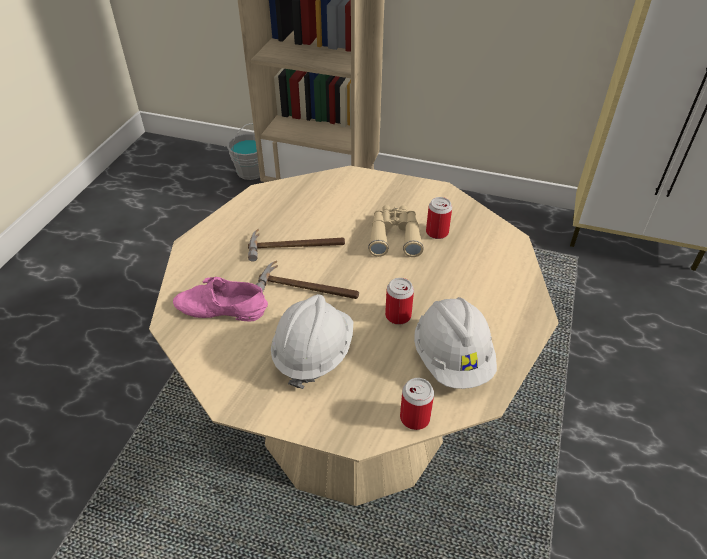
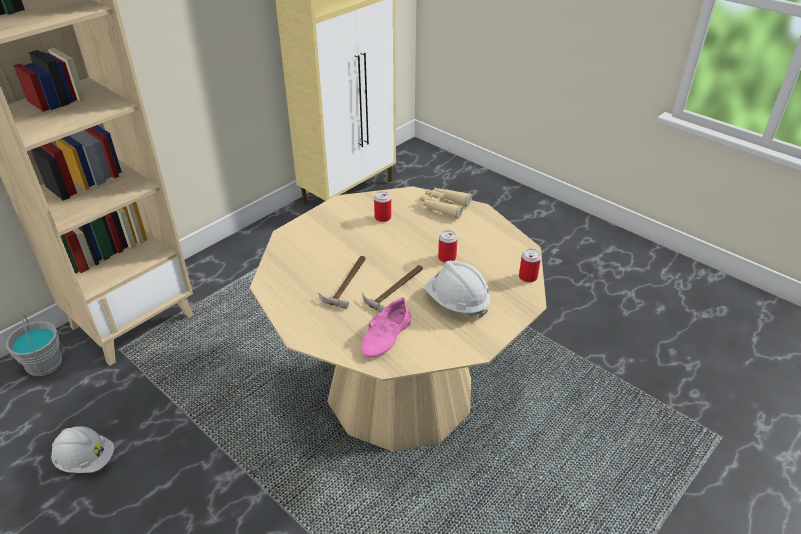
camera: 65 degrees left, 5 degrees down
beige binoculars [368,205,424,257] -> beige binoculars moved to [420,187,472,219]
white hard hat [414,297,497,389] -> white hard hat moved to [51,426,114,473]

